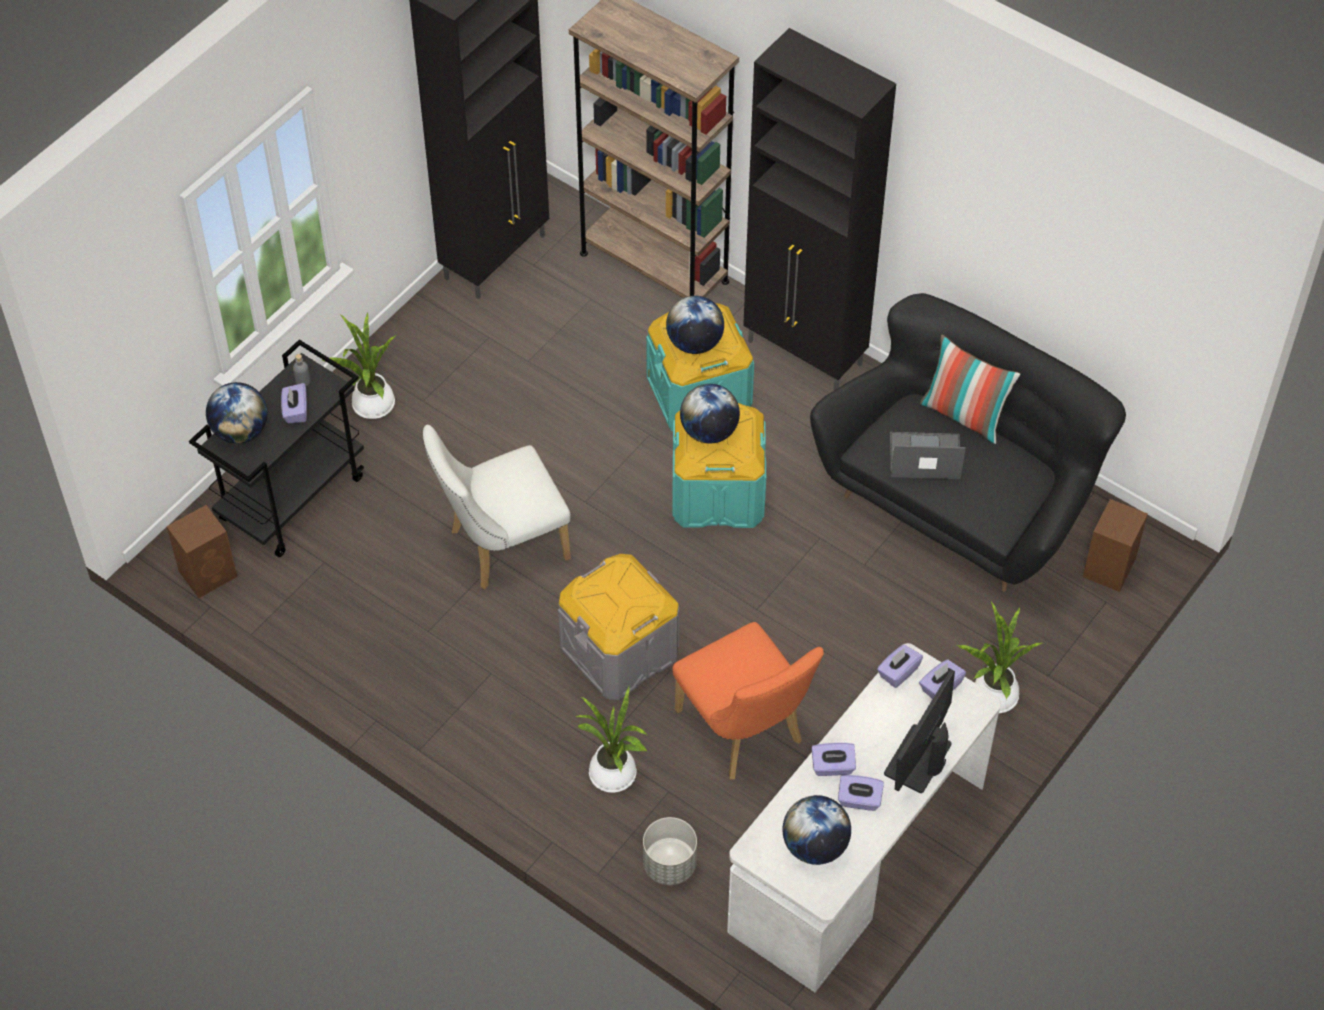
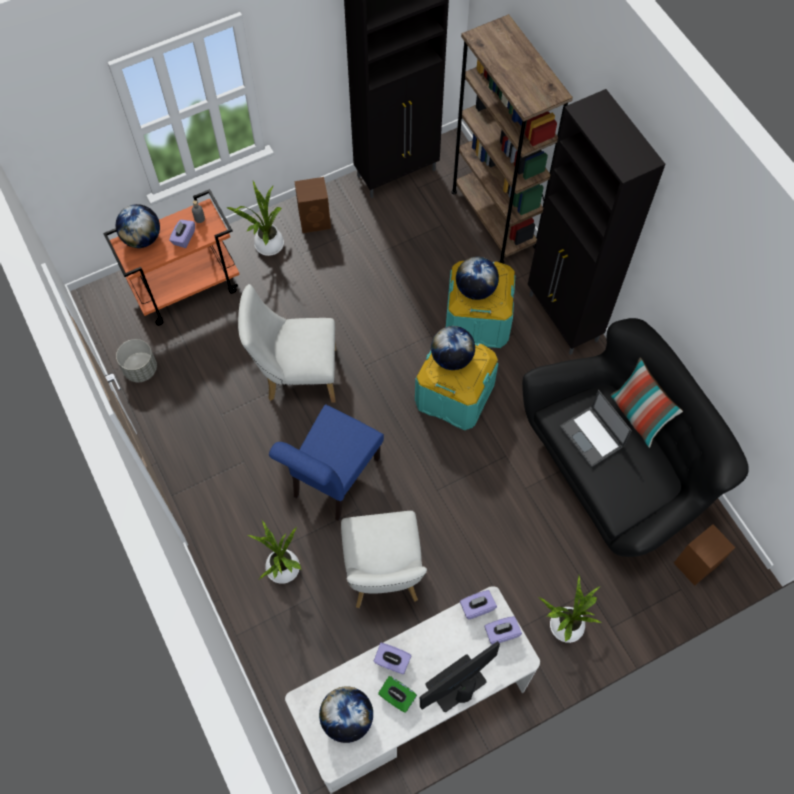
camera: 25 degrees right, 10 degrees up
brown speaker [167,505,237,598] -> brown speaker moved to [294,177,331,233]
black cart [189,339,364,557] -> orange cart [103,189,240,326]
grey storage box [558,554,680,700] -> blue chair [269,404,384,521]
grey planter [643,817,697,885] -> grey planter moved to [116,339,157,382]
orange chair [673,622,824,779] -> white chair [341,511,427,608]
purple tissue box [838,775,884,811] -> green tissue box [378,676,417,713]
laptop [890,432,966,479] -> laptop turned 150 degrees counterclockwise [560,390,632,467]

